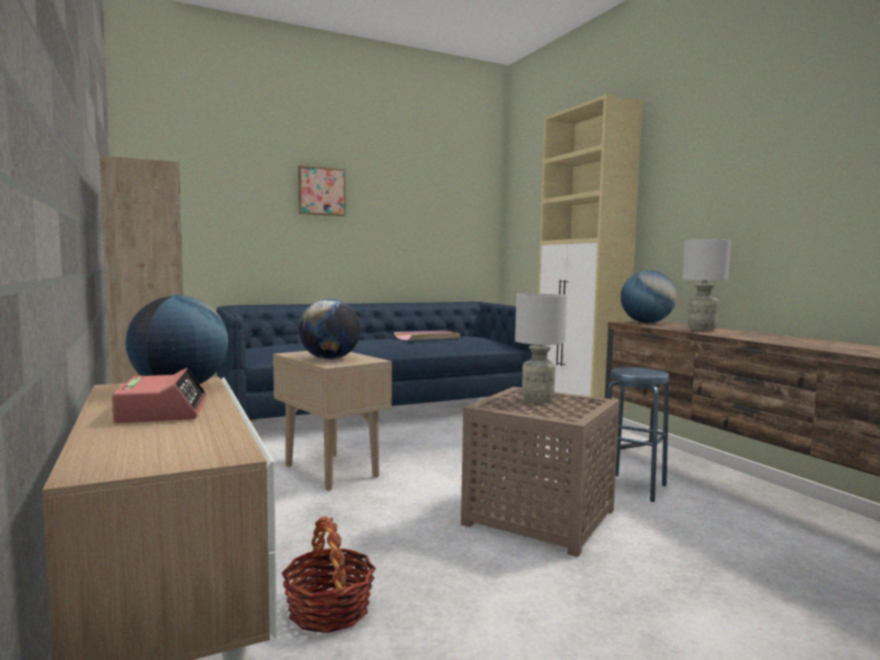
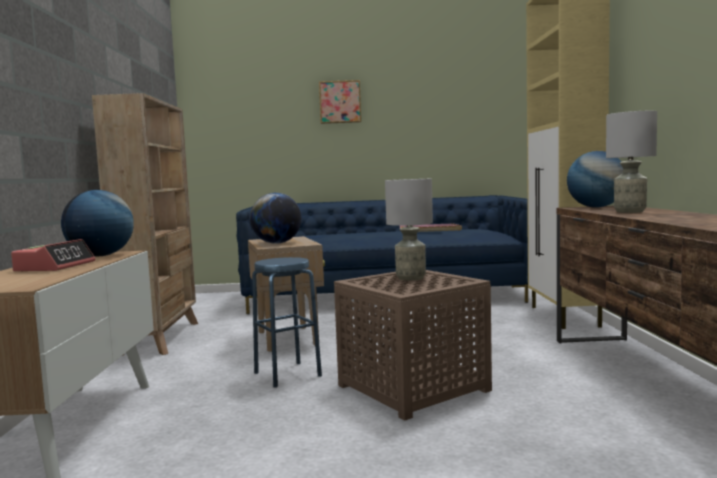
camera: 25 degrees right, 0 degrees up
basket [282,516,376,633] -> none
blue stool [601,367,669,502] -> blue stool moved to [252,257,322,388]

